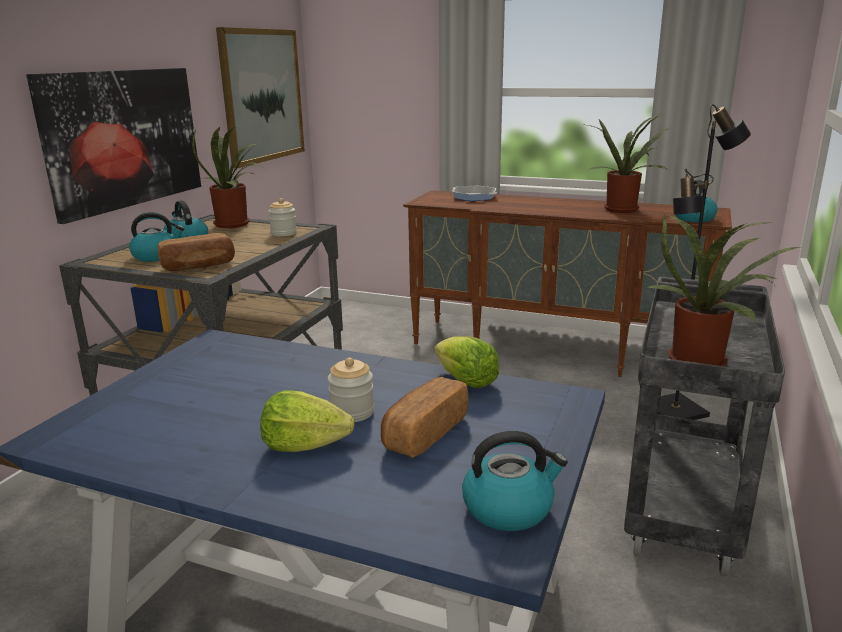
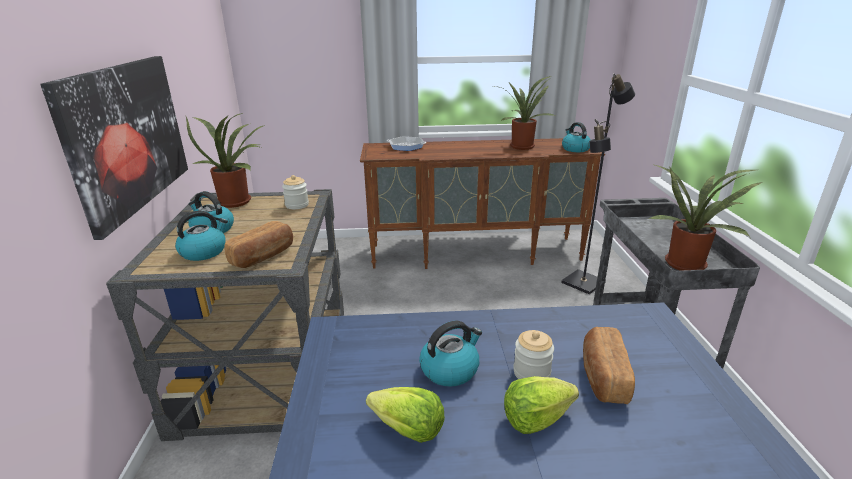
camera: 25 degrees left, 5 degrees up
picture [216,27,305,168] -> none
lettuce [434,336,499,388] -> lettuce moved to [366,387,445,443]
kettle [462,431,568,531] -> kettle moved to [419,320,482,387]

